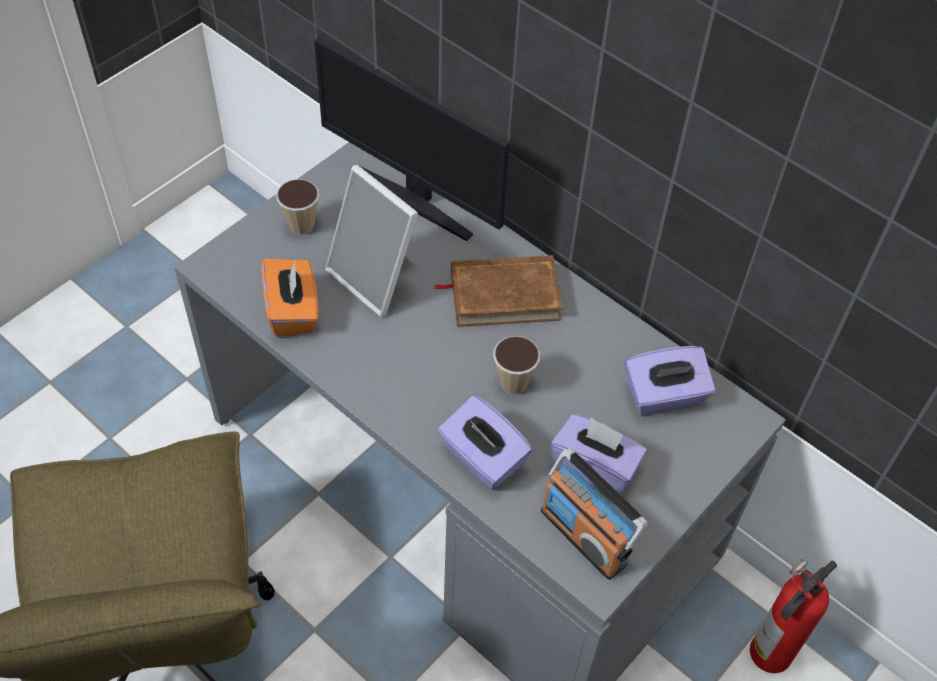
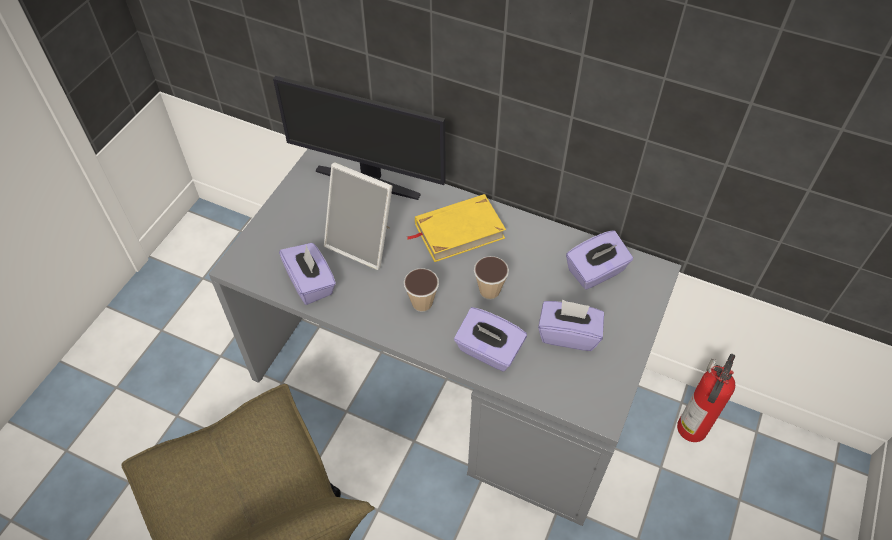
camera: 15 degrees left, 0 degrees up
orange tissue box [261,259,318,337] -> purple tissue box [279,243,336,305]
cup [276,179,319,235] -> cup moved to [404,268,439,312]
brown book [433,255,563,327] -> yellow book [407,194,506,262]
radio [541,448,648,580] -> none

